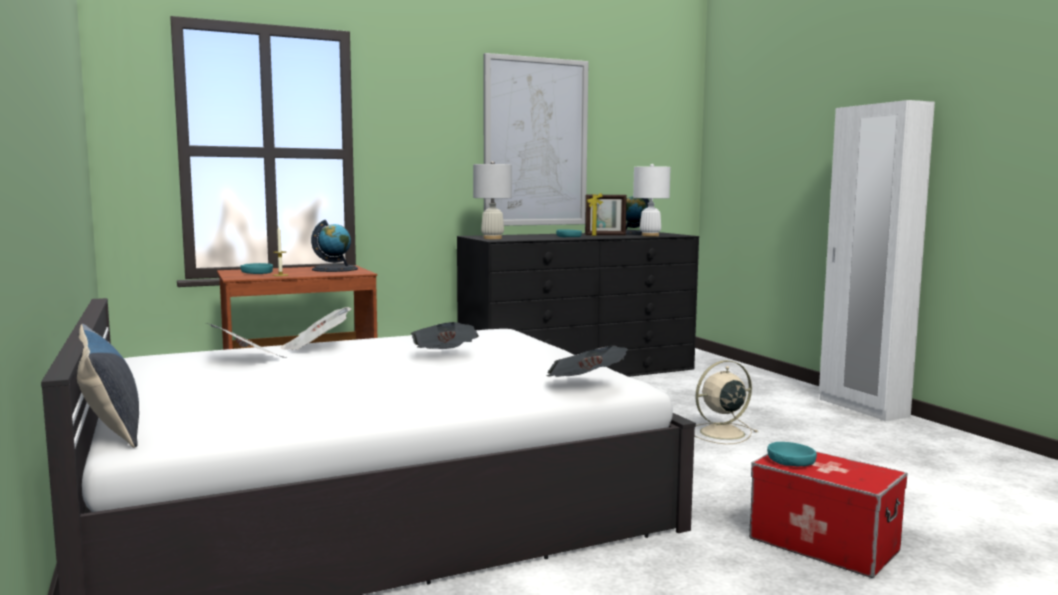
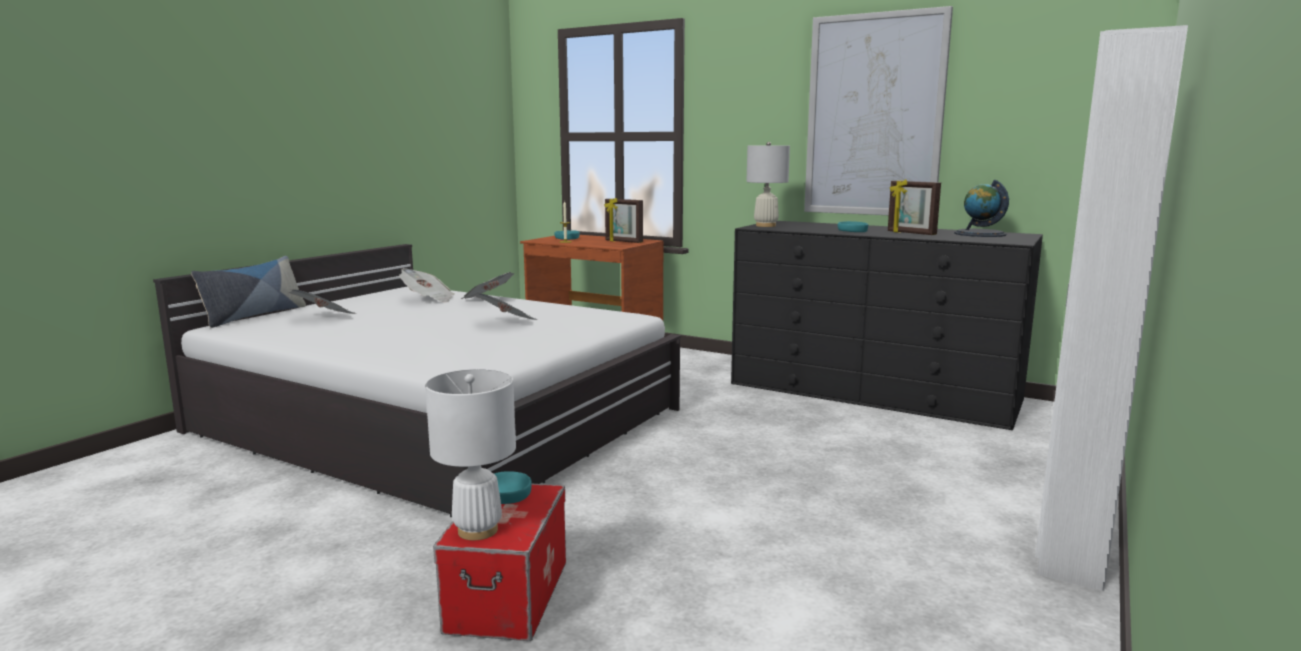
camera: 55 degrees right, 5 degrees up
globe [311,220,358,272] -> picture frame [604,198,643,243]
newspaper [547,346,628,377] -> newspaper moved to [289,290,356,314]
white table lamp [633,164,671,237] -> white table lamp moved to [425,369,516,540]
beige fan [694,360,758,444] -> none

